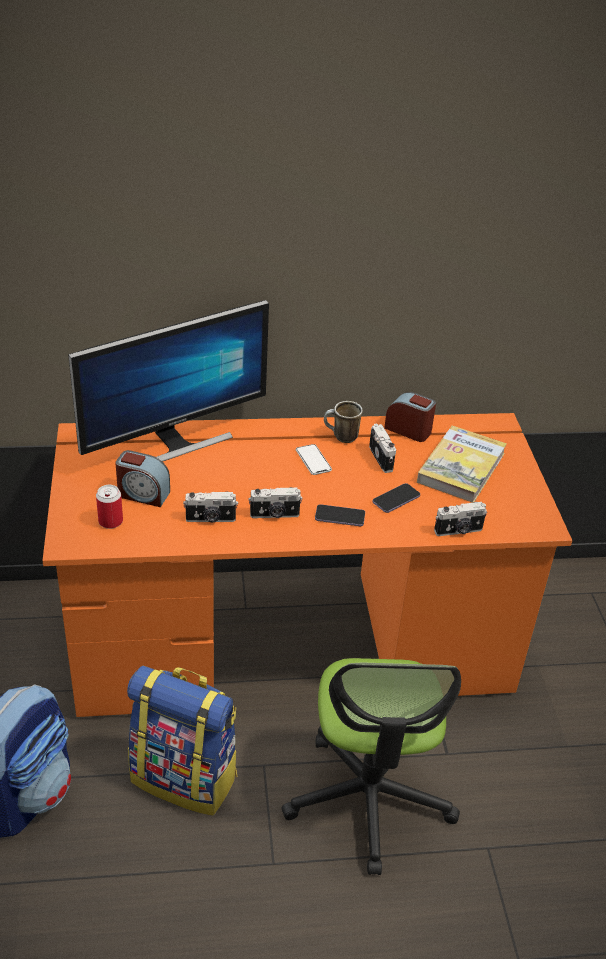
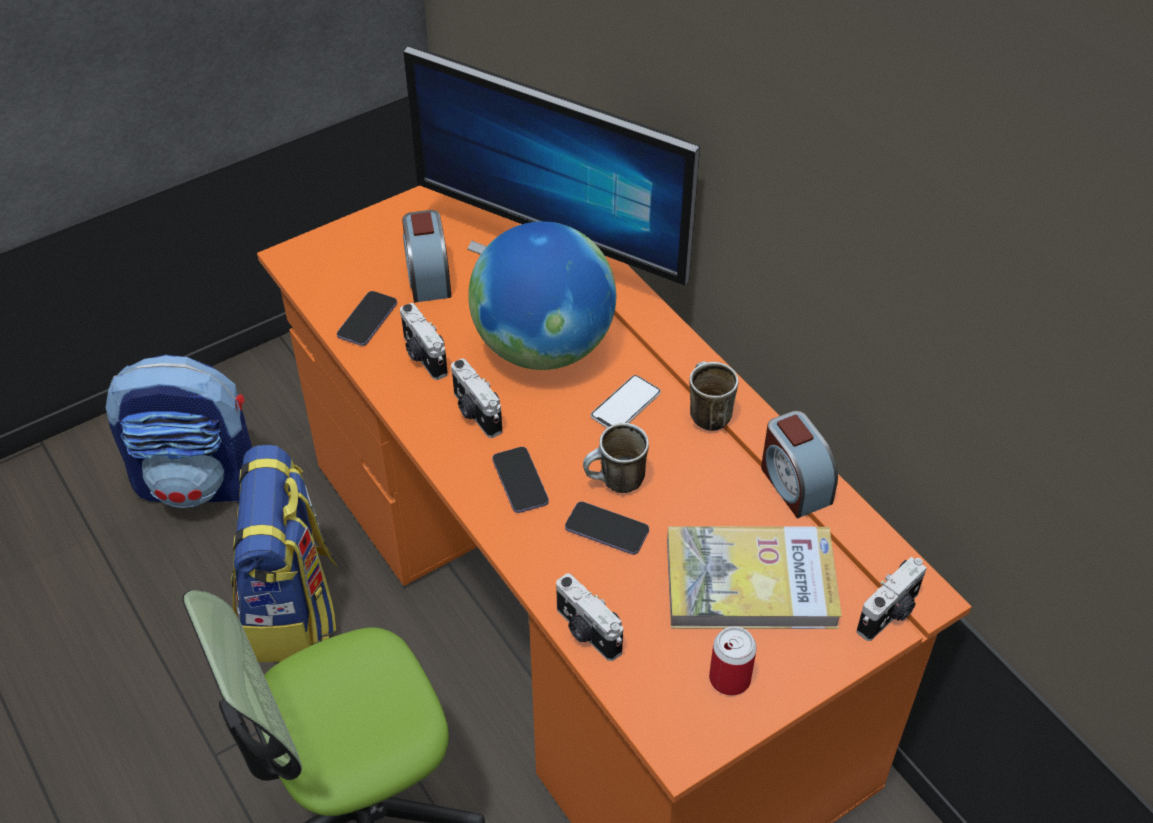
camera: 65 degrees right, 10 degrees up
can [96,485,123,529] -> can moved to [709,626,757,696]
camera [369,424,396,473] -> camera moved to [857,557,927,641]
alarm clock [384,392,436,442] -> alarm clock turned 150 degrees clockwise [761,411,838,518]
none -> phone [337,291,397,346]
none -> globe [468,221,616,370]
none -> mug [583,423,649,493]

